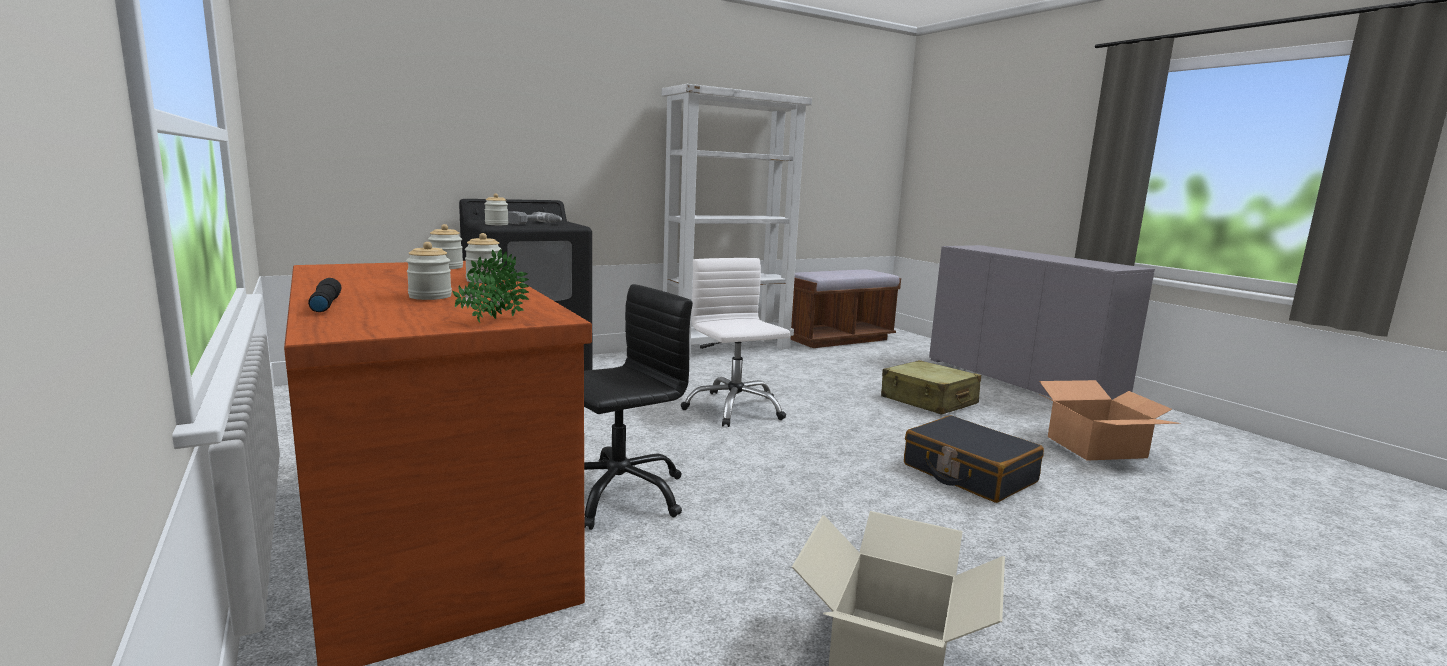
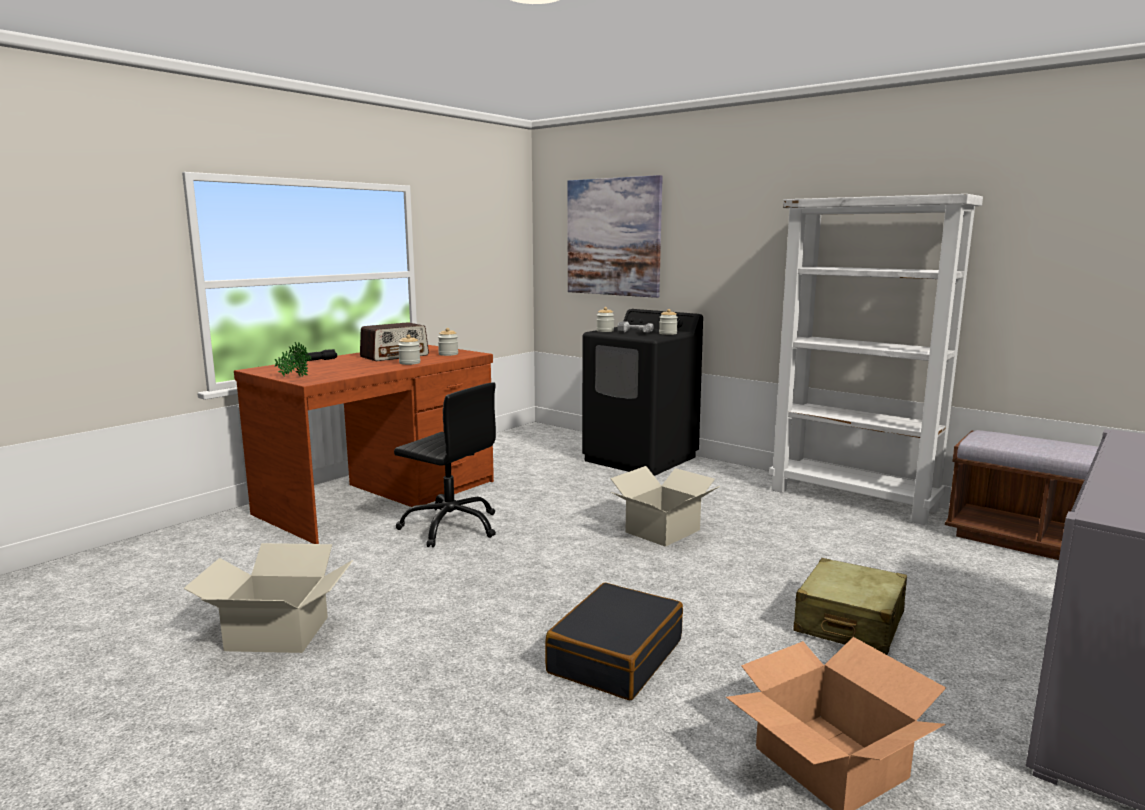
camera: 70 degrees right, 0 degrees up
jar [406,242,452,300] -> jar moved to [659,309,678,335]
white office chair [681,258,790,427] -> cardboard box [610,466,720,547]
none -> radio [360,322,429,361]
none -> picture [568,175,663,298]

